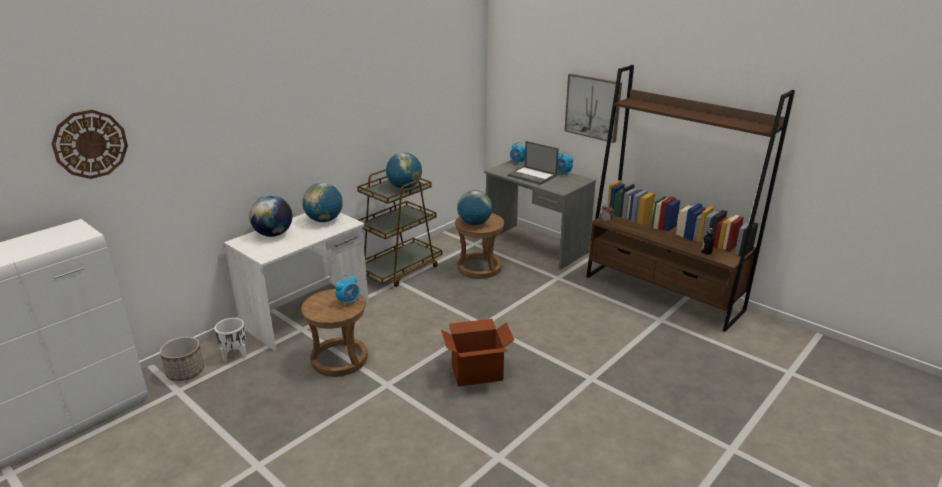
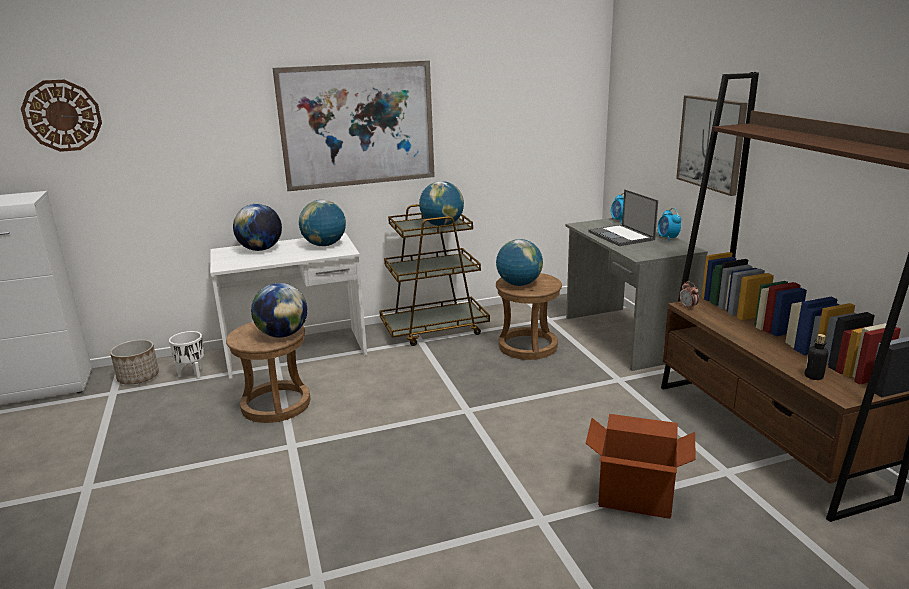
camera: 30 degrees right, 5 degrees down
alarm clock [335,275,359,307] -> globe [251,283,307,338]
cardboard box [441,319,514,387] -> cardboard box moved to [586,414,696,519]
none -> picture [272,60,435,191]

